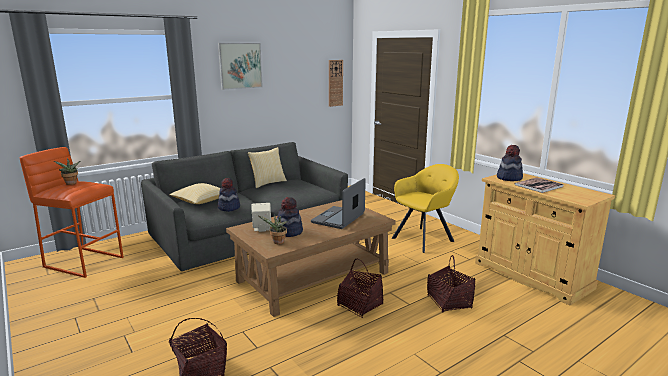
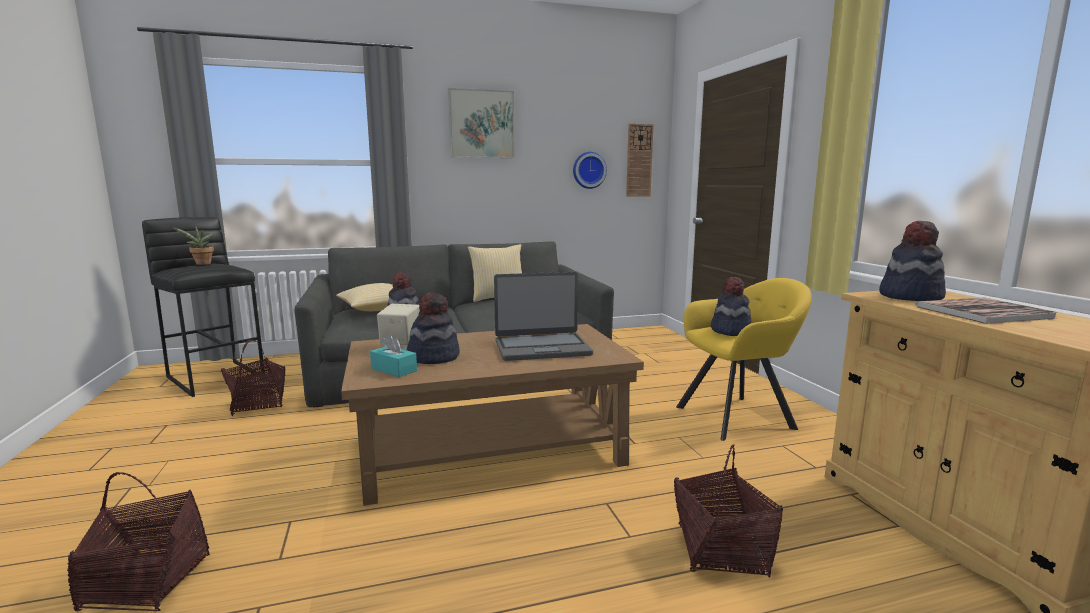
camera: 20 degrees right, 5 degrees down
orange stool [20,147,124,278] -> black stool [142,217,265,397]
potted plant [259,214,287,244] -> turquoise tissue box [370,334,417,377]
laptop [311,178,366,229] -> laptop turned 150 degrees counterclockwise [494,272,593,361]
basket [337,259,384,318] -> basket moved to [221,339,285,416]
none -> wall clock [573,152,607,189]
none -> hat [711,277,752,336]

